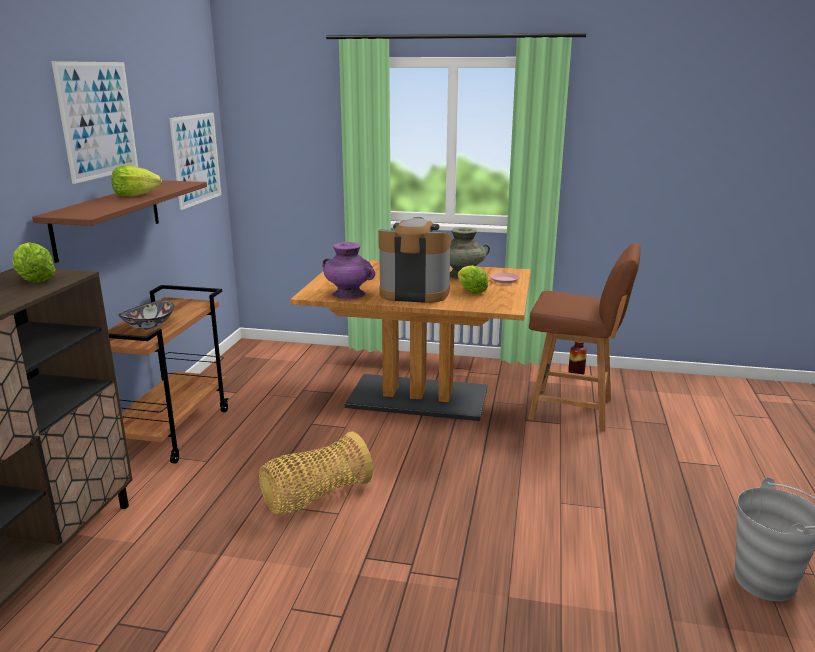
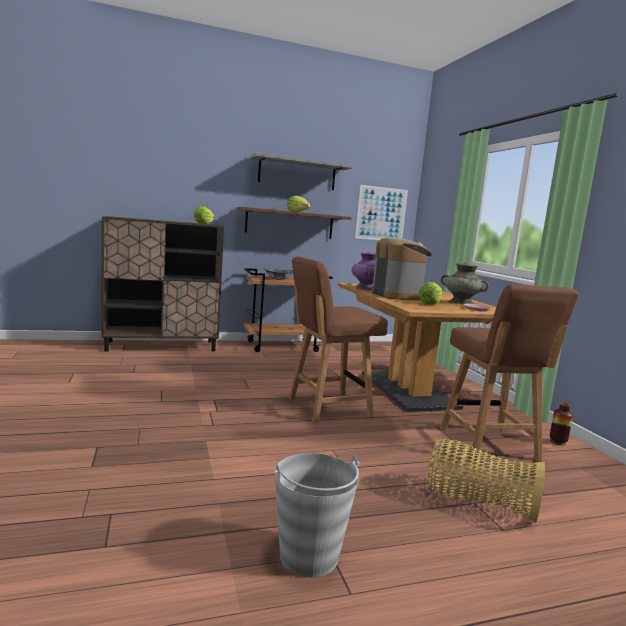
camera: 60 degrees right, 10 degrees down
picture [52,61,138,184] -> grey shelf [250,152,353,190]
basket [259,431,373,515] -> basket moved to [428,439,545,523]
none -> brown chair [289,256,388,423]

